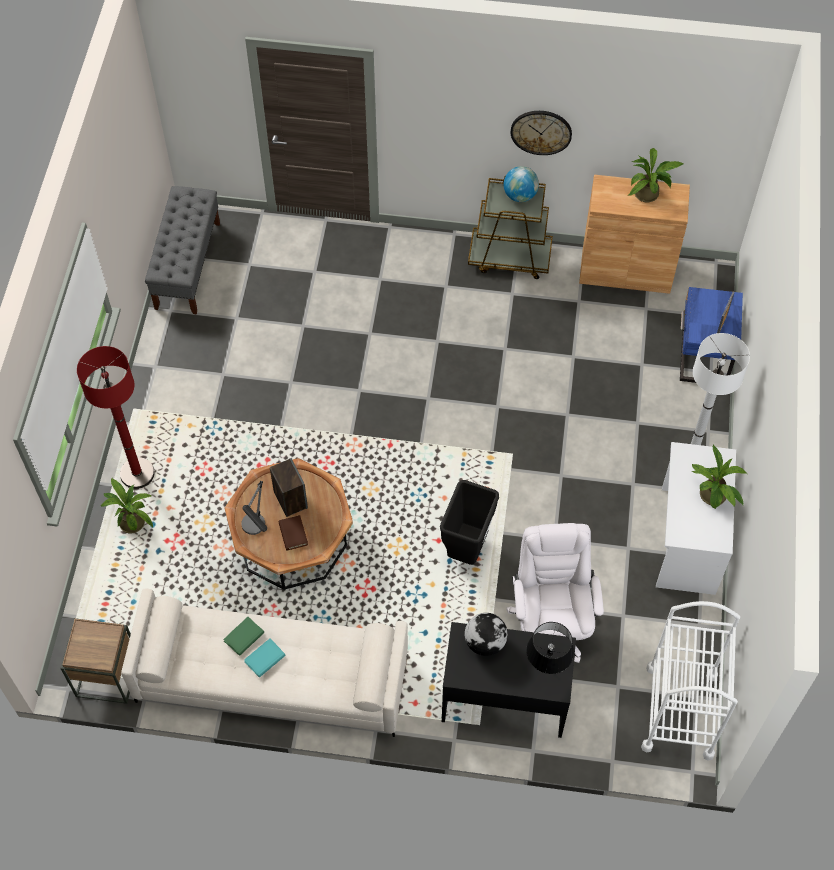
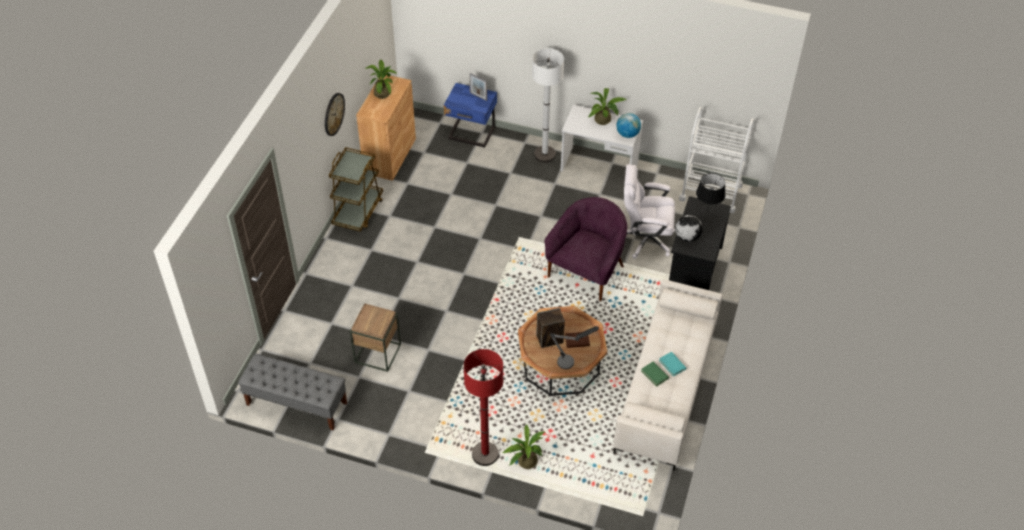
camera: 80 degrees left, 10 degrees down
brown side table [60,618,131,704] -> brown side table moved to [350,303,401,372]
black trash can [440,480,499,565] -> purple armchair [544,197,627,301]
globe [503,166,539,202] -> globe moved to [616,113,641,138]

